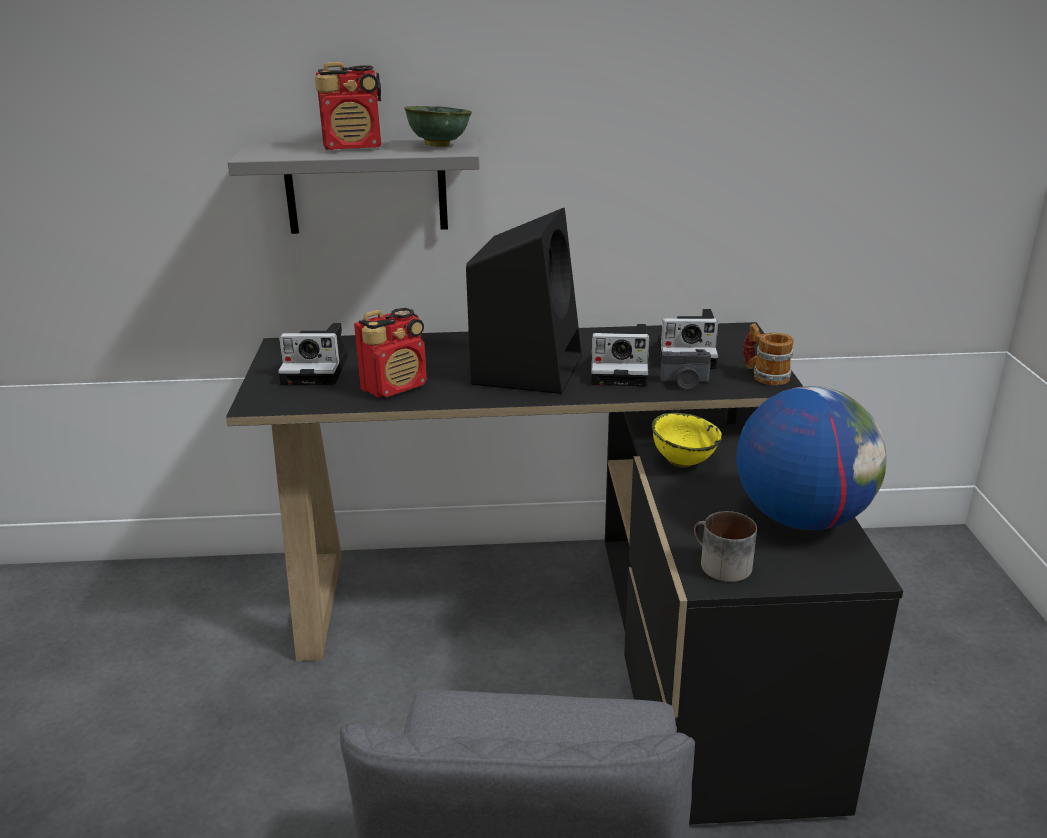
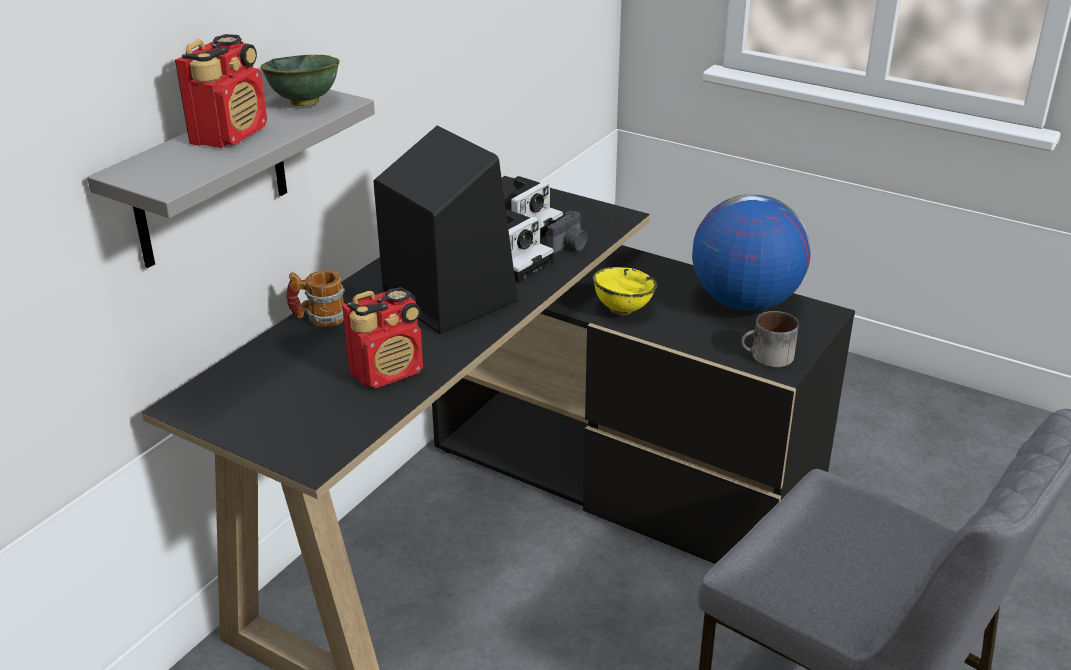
camera: 55 degrees left, 5 degrees up
camera [278,323,348,385] -> none
radio [354,308,427,398] -> radio turned 60 degrees clockwise [342,287,423,389]
mug [743,323,794,385] -> mug moved to [286,270,345,327]

